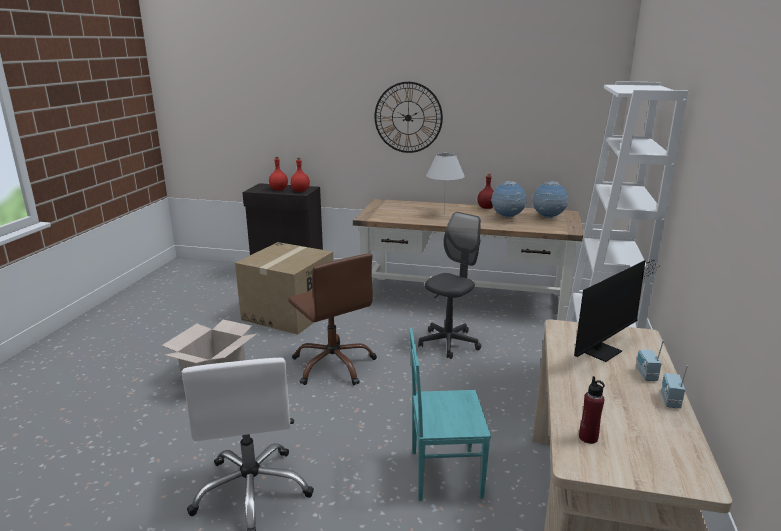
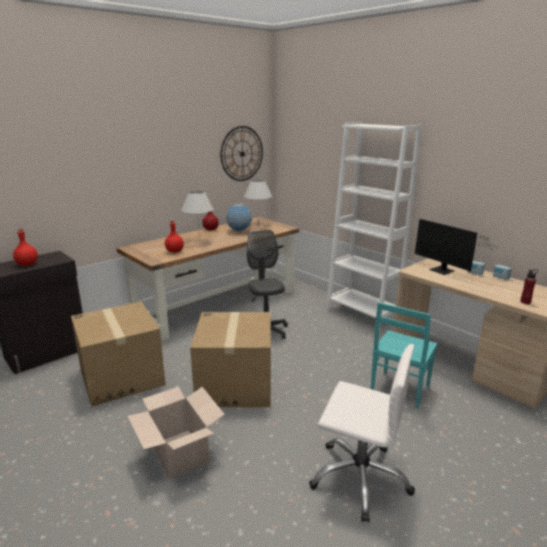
camera: 55 degrees left, 0 degrees up
brown office chair [288,253,377,385] -> cardboard box [190,312,271,407]
red bottle [290,158,310,192] -> red bottle moved to [165,220,184,253]
wall clock [374,82,443,153] -> wall clock moved to [221,126,263,181]
globe [533,181,569,218] -> white table lamp [244,179,272,225]
monitor [574,259,659,362] -> monitor turned 150 degrees clockwise [414,219,497,275]

